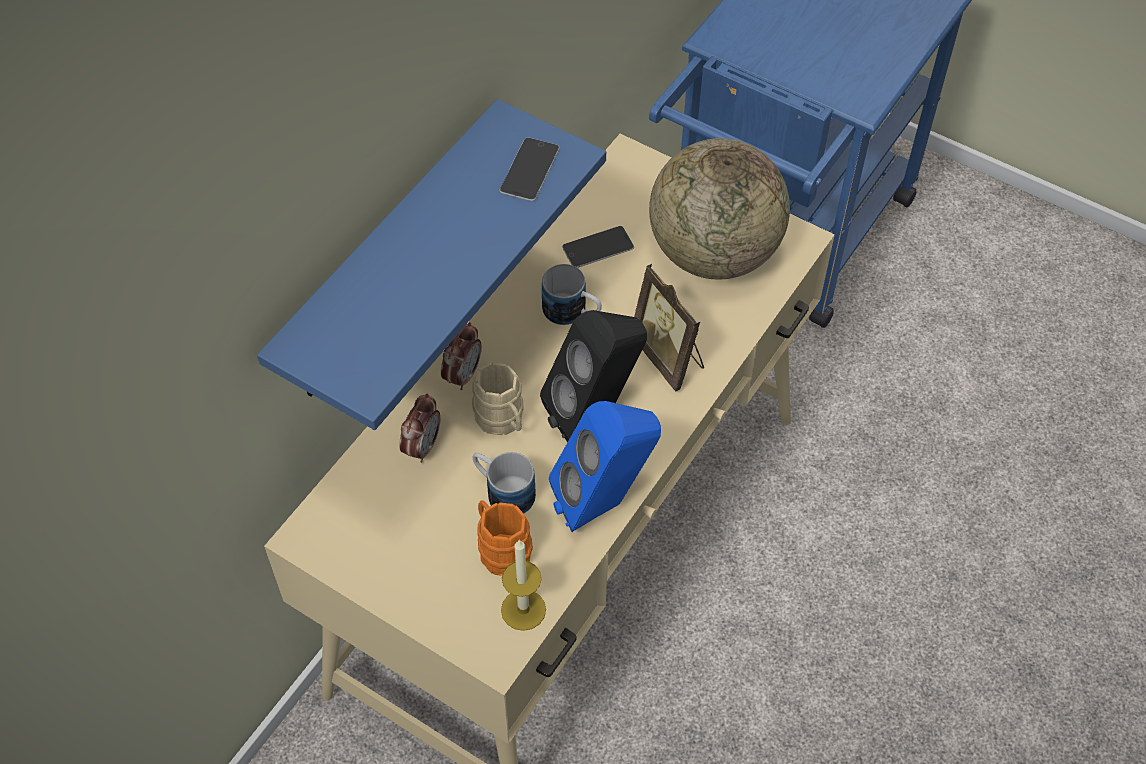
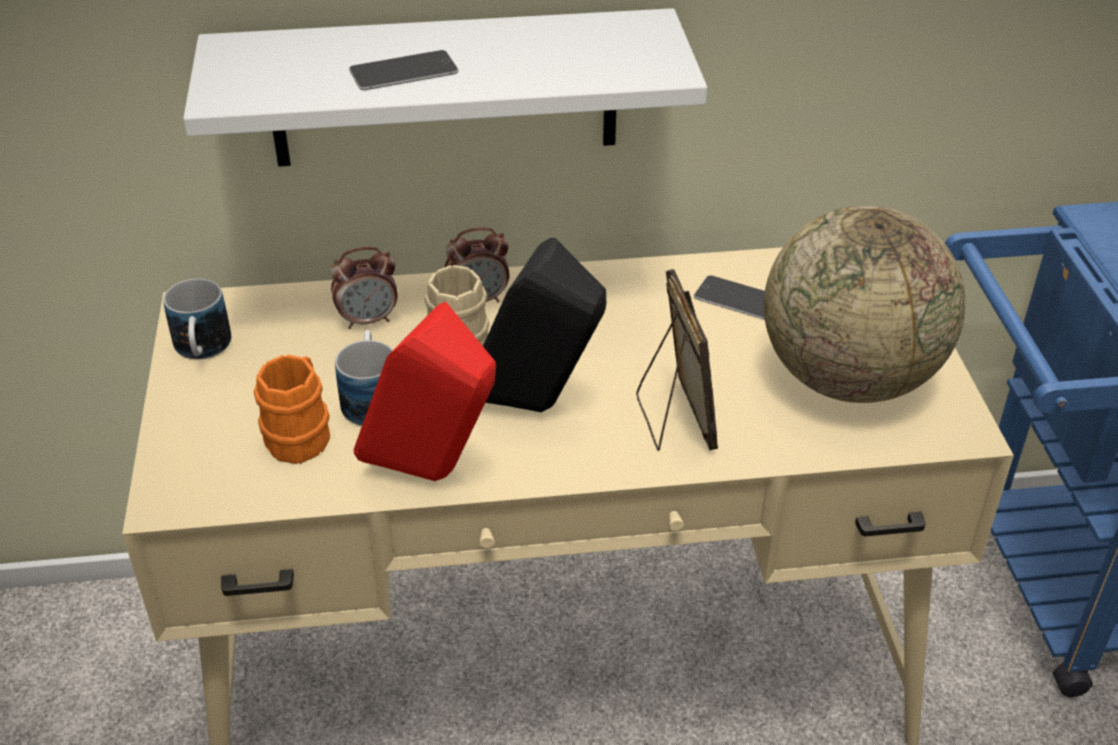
camera: 50 degrees right, 15 degrees down
blue shelf [257,99,606,430] -> white shelf [183,8,707,167]
phone [500,138,560,201] -> phone moved to [349,50,459,90]
candle [501,539,546,631] -> none
mug [542,264,602,325] -> mug moved to [163,278,232,360]
blue speaker [549,401,661,532] -> red speaker [354,302,496,481]
picture frame [634,264,704,391] -> picture frame turned 150 degrees clockwise [636,269,718,451]

